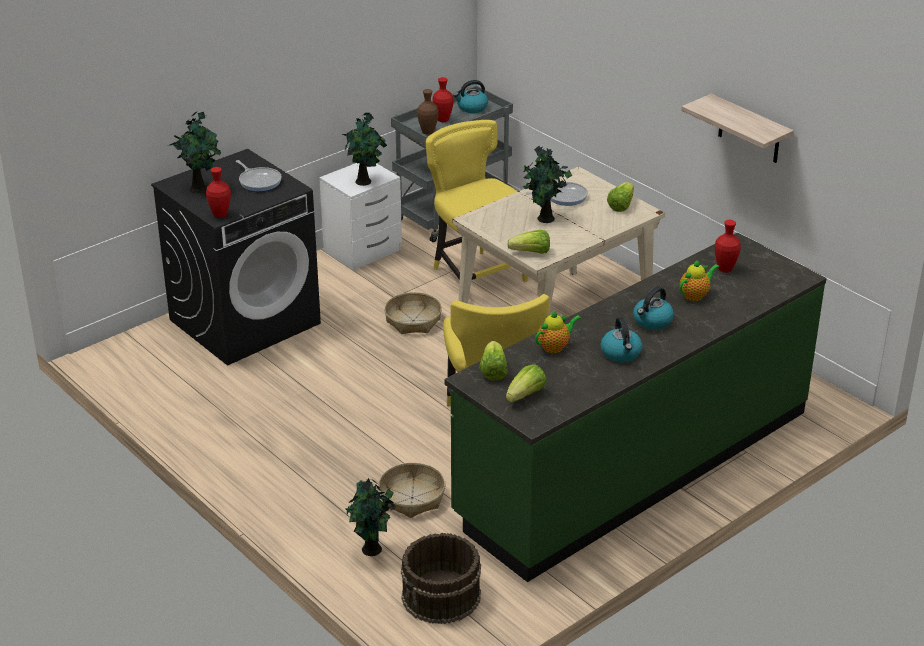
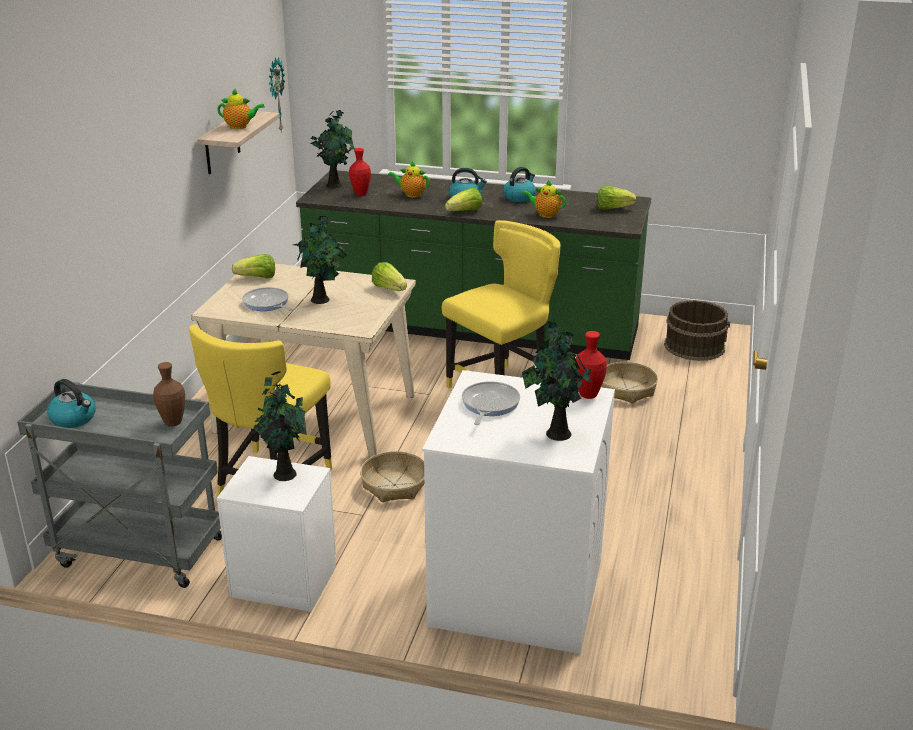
camera: 125 degrees left, 5 degrees down
black washing machine [151,149,321,365] -> white washing machine [422,370,615,654]
potted plant [346,478,396,556] -> potted plant moved to [310,110,355,189]
red vase [432,77,453,122] -> none
lettuce [479,341,508,381] -> lettuce moved to [445,188,482,211]
none -> teapot [217,88,265,129]
none -> wall clock [269,57,285,133]

